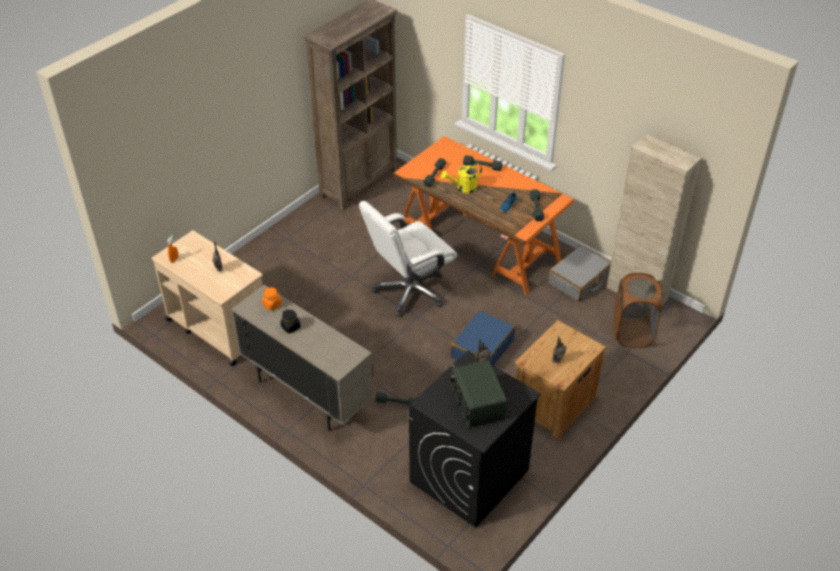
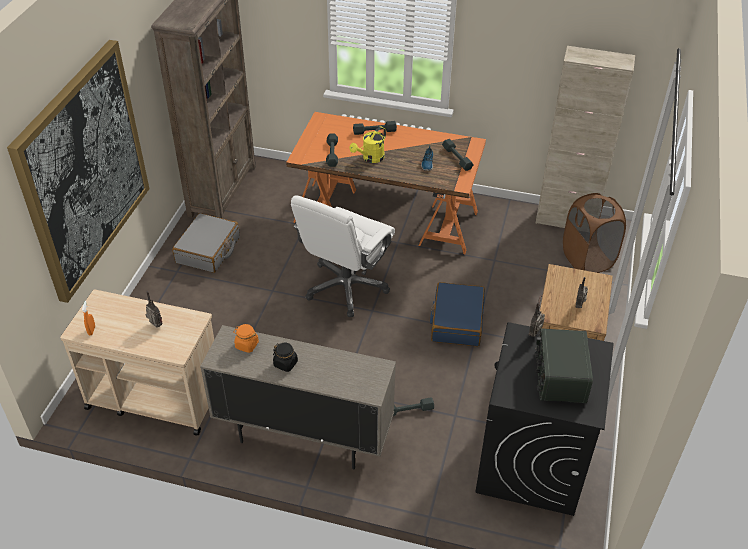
camera: 25 degrees left, 0 degrees up
radio [451,360,507,428] -> radio turned 45 degrees clockwise [534,328,593,403]
grey suitcase [548,245,611,301] -> grey suitcase moved to [172,213,240,273]
none -> picture [7,40,150,303]

